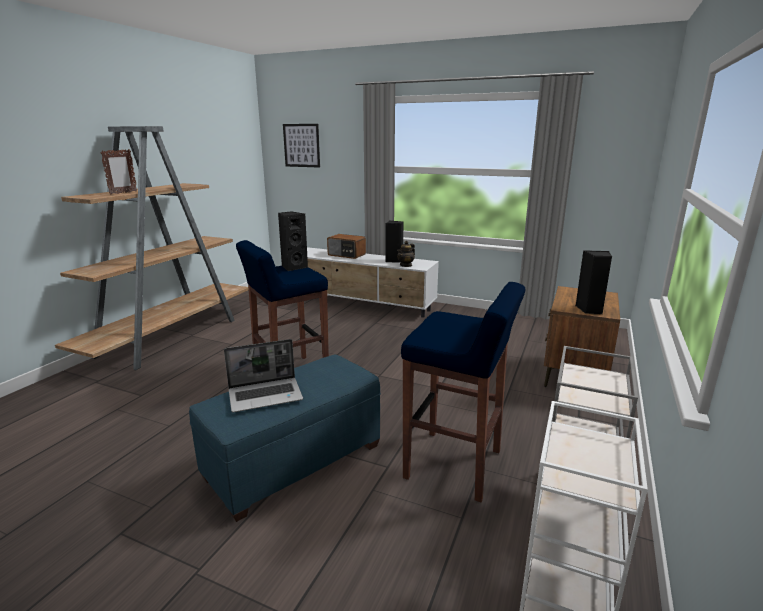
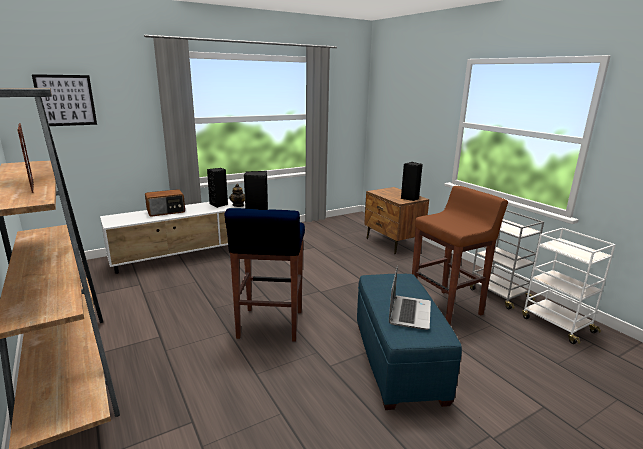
camera: 55 degrees left, 0 degrees up
blue stool [401,282,525,502] -> brown stool [412,186,508,325]

